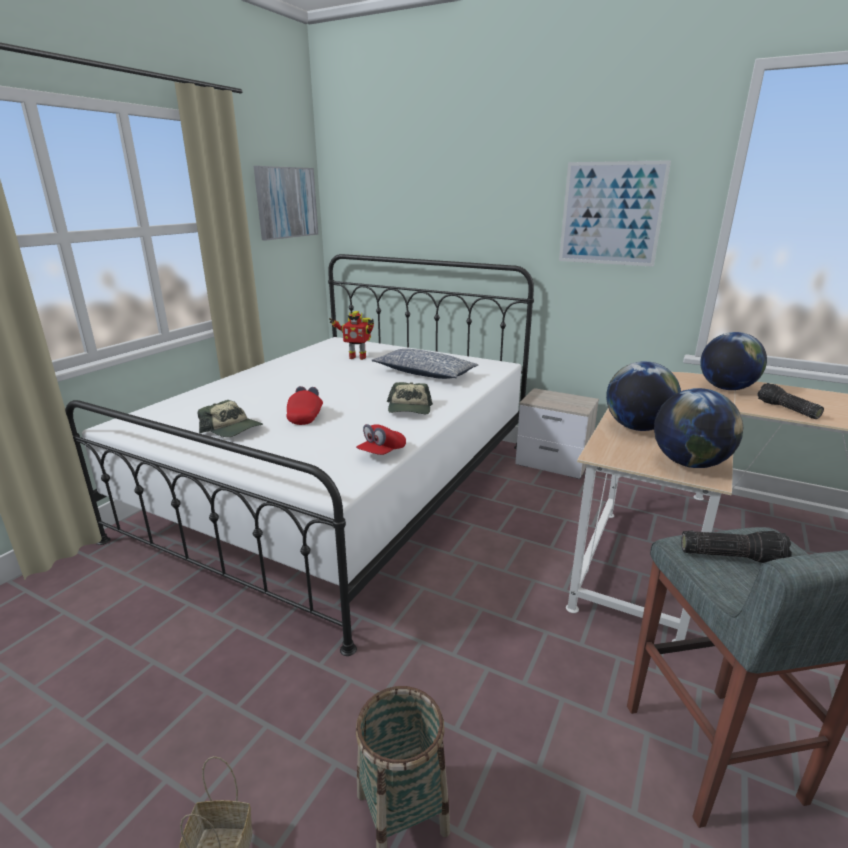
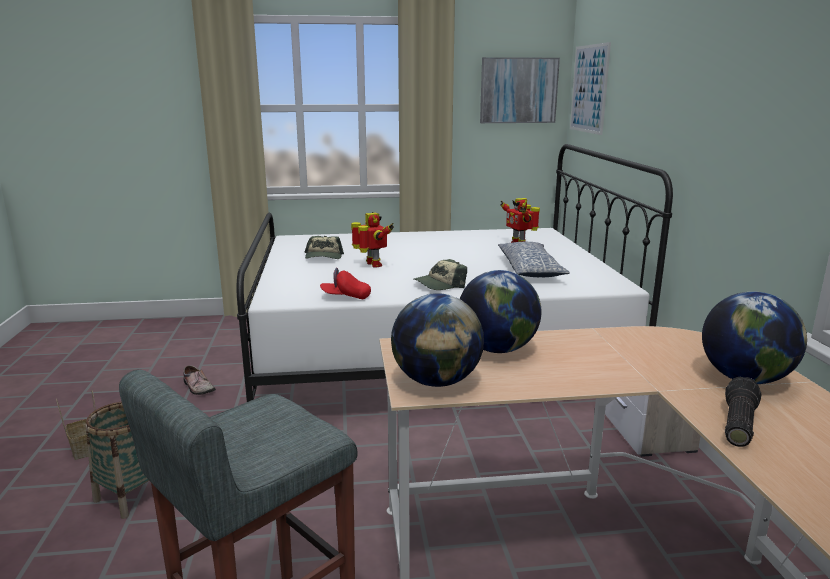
camera: 55 degrees right, 5 degrees down
red cap [286,386,323,425] -> toy robot [351,212,394,268]
picture [559,160,671,267] -> picture moved to [570,42,611,135]
flashlight [681,530,792,563] -> none
none -> shoe [183,365,216,395]

